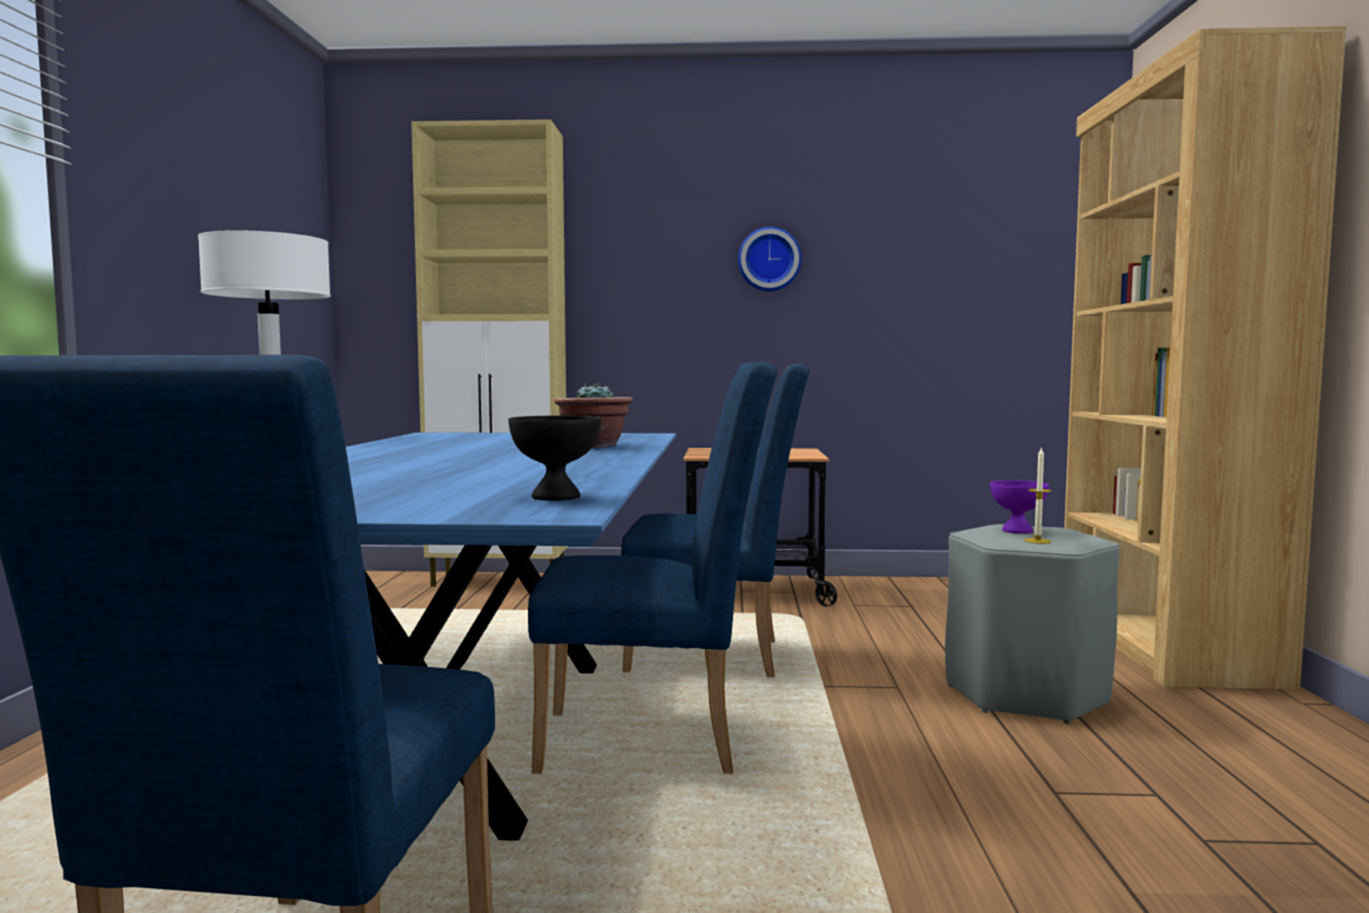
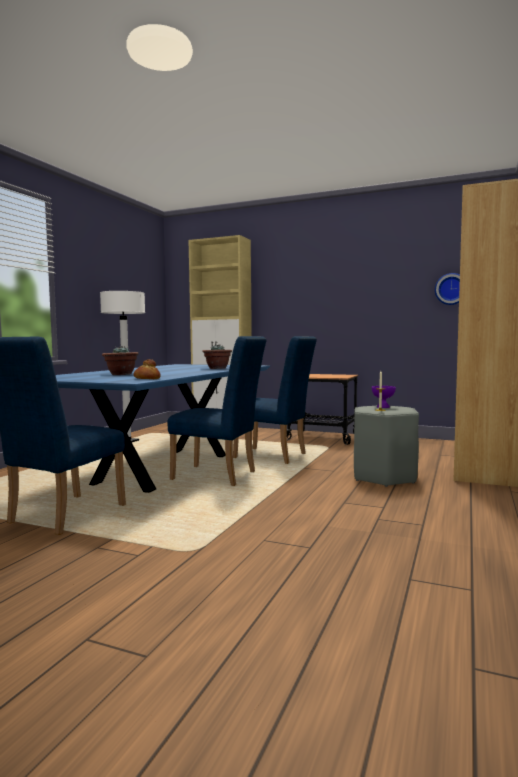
camera: 20 degrees right, 0 degrees up
black bowl [508,415,601,501] -> bread [134,359,161,379]
wall clock [738,227,802,291] -> wall clock moved to [435,273,460,305]
none -> potted plant [102,346,139,375]

